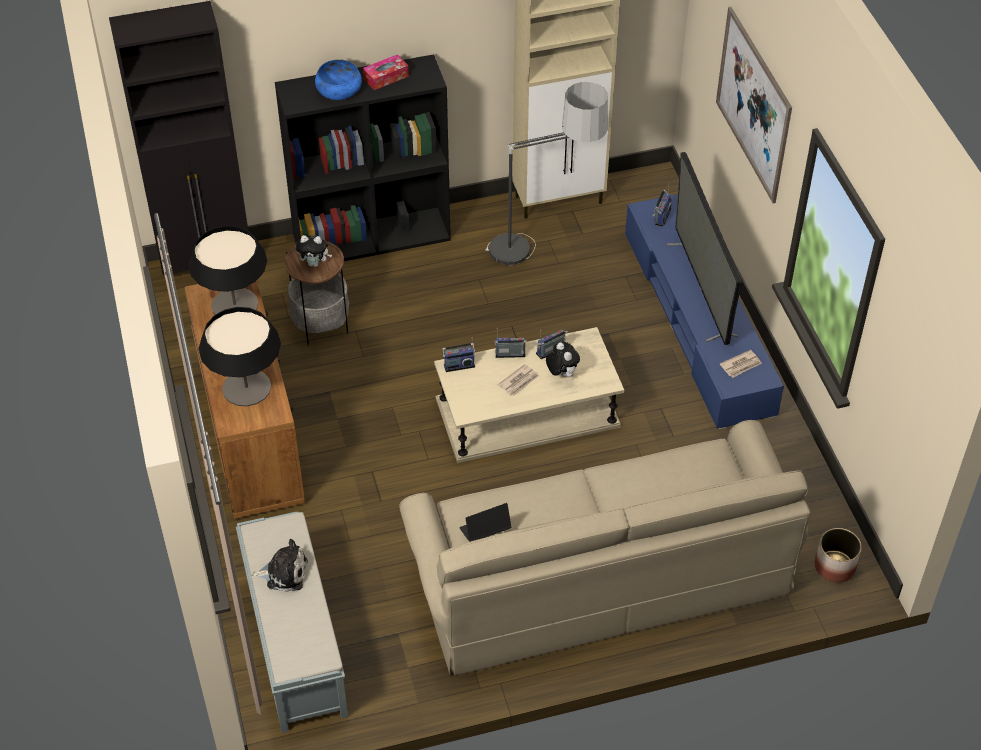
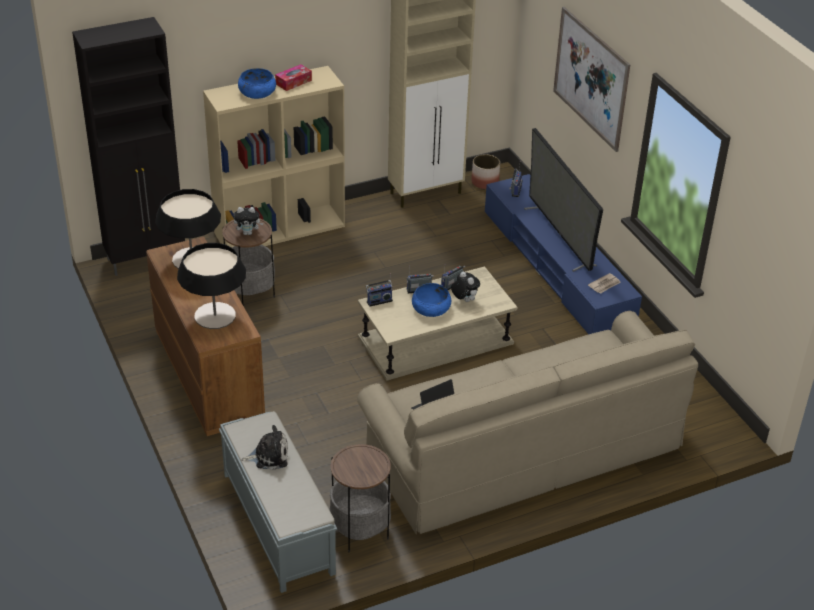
camera: 10 degrees left, 10 degrees down
black bookcase [275,54,451,261] -> beige bookcase [203,66,345,248]
floor lamp [485,82,608,265] -> none
newspaper [498,364,539,396] -> blue bowl [412,283,451,317]
planter [815,528,862,582] -> planter moved to [471,154,500,189]
none -> side table [330,444,391,552]

